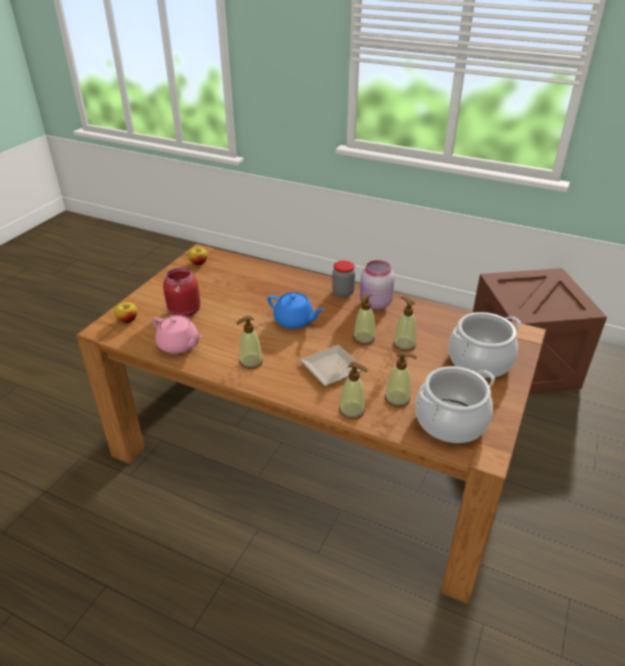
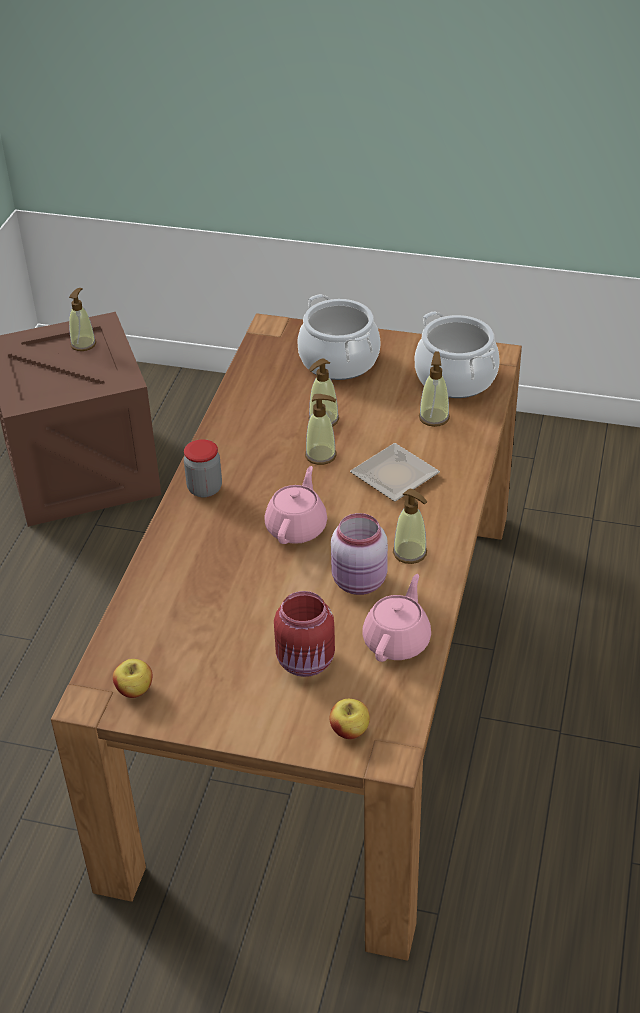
camera: 100 degrees left, 5 degrees up
blue teapot [267,292,324,329] -> pink teapot [264,466,327,544]
soap dispenser [339,362,368,419] -> soap dispenser moved to [69,288,96,351]
pink jar [360,260,395,310] -> pink jar moved to [331,513,388,595]

